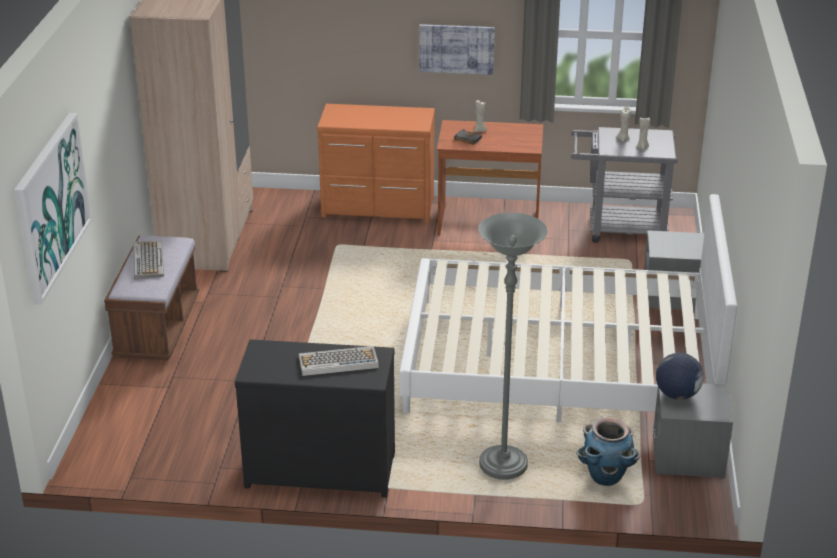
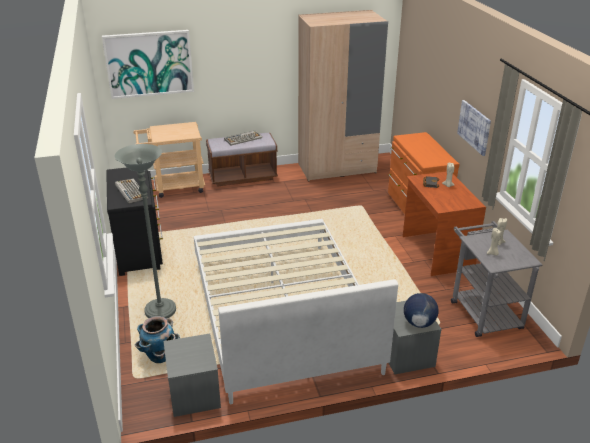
camera: 70 degrees right, 0 degrees up
globe [656,353,704,400] -> globe moved to [404,293,439,328]
none -> beige cart [134,122,205,198]

